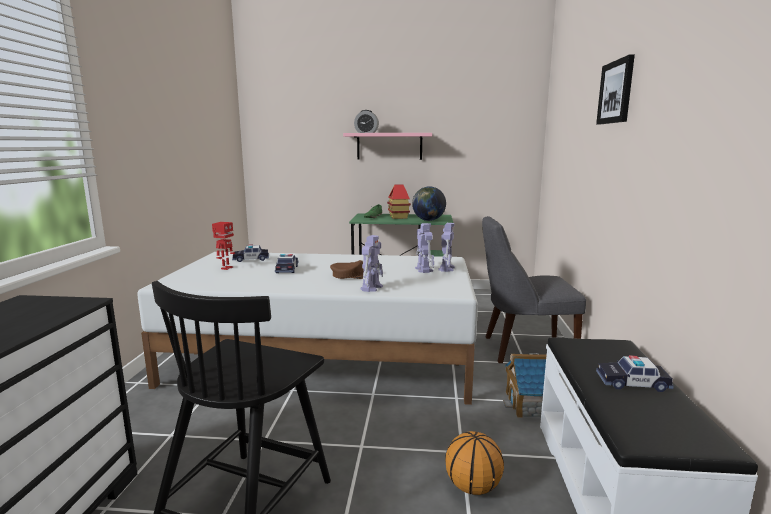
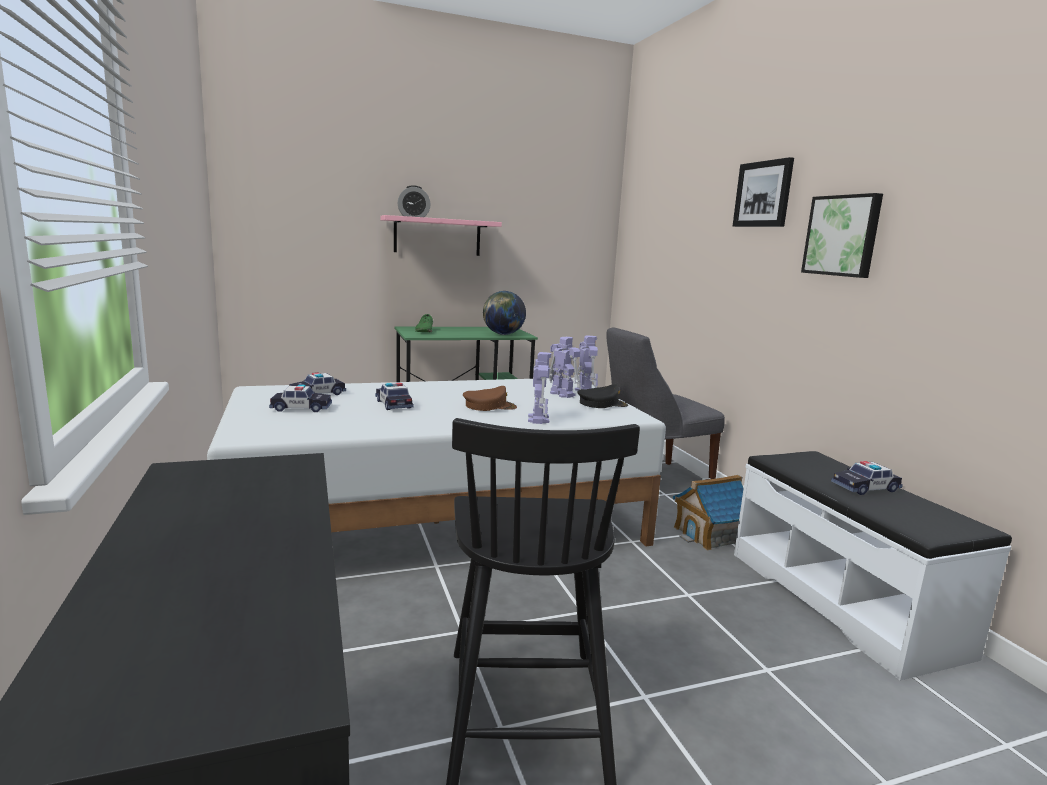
camera: 25 degrees left, 0 degrees up
toy robot [212,222,235,270] -> toy car [269,385,332,412]
toy house [387,184,411,219] -> none
basketball [445,431,504,495] -> none
none -> black cap [577,384,628,408]
none -> picture [801,193,883,278]

